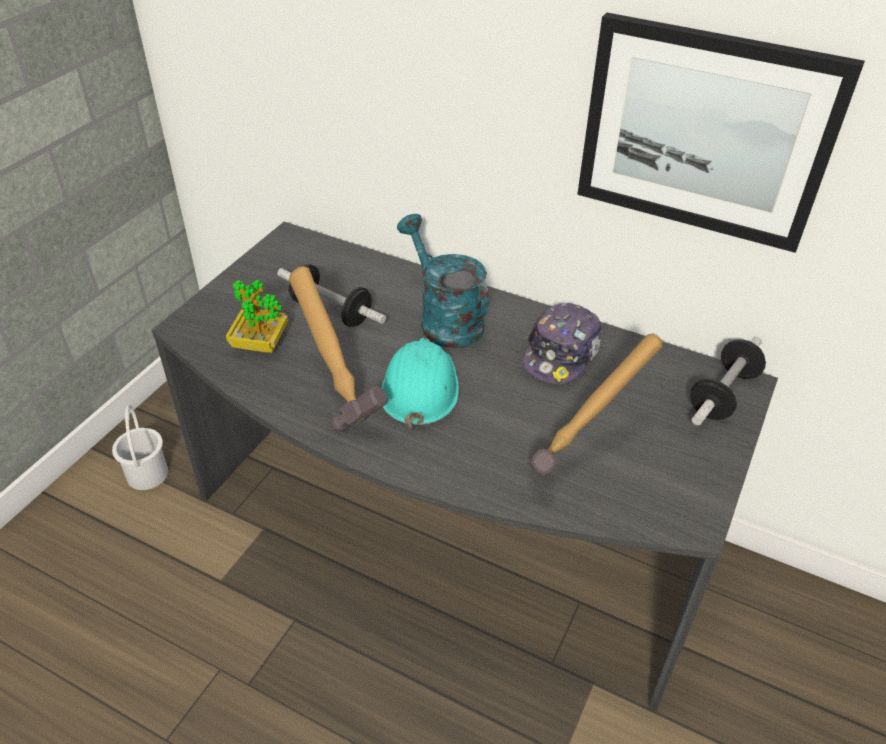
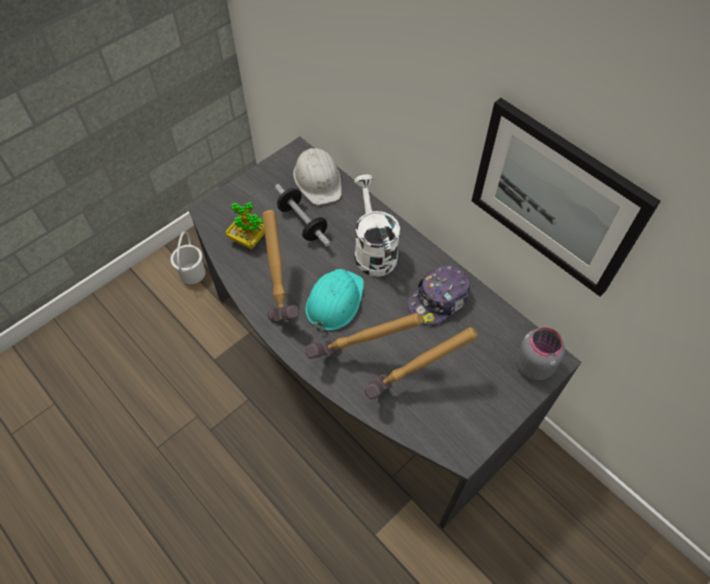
camera: 20 degrees right, 15 degrees up
turquoise watering can [397,214,489,349] -> white watering can [354,174,400,277]
dumbbell [690,337,766,425] -> grey jar [516,327,565,380]
none -> white hard hat [293,148,342,205]
none -> hammer [305,313,423,359]

